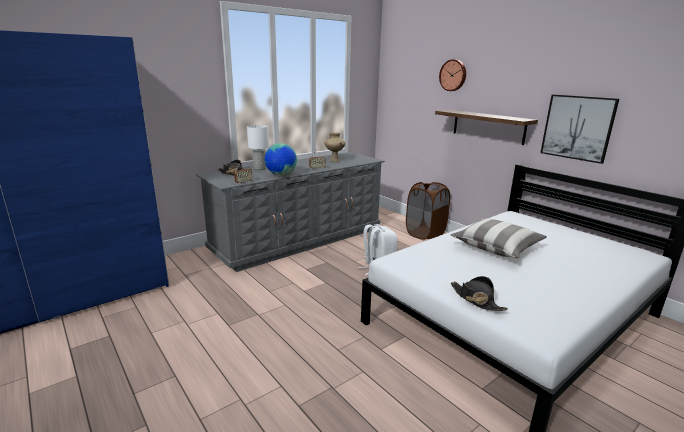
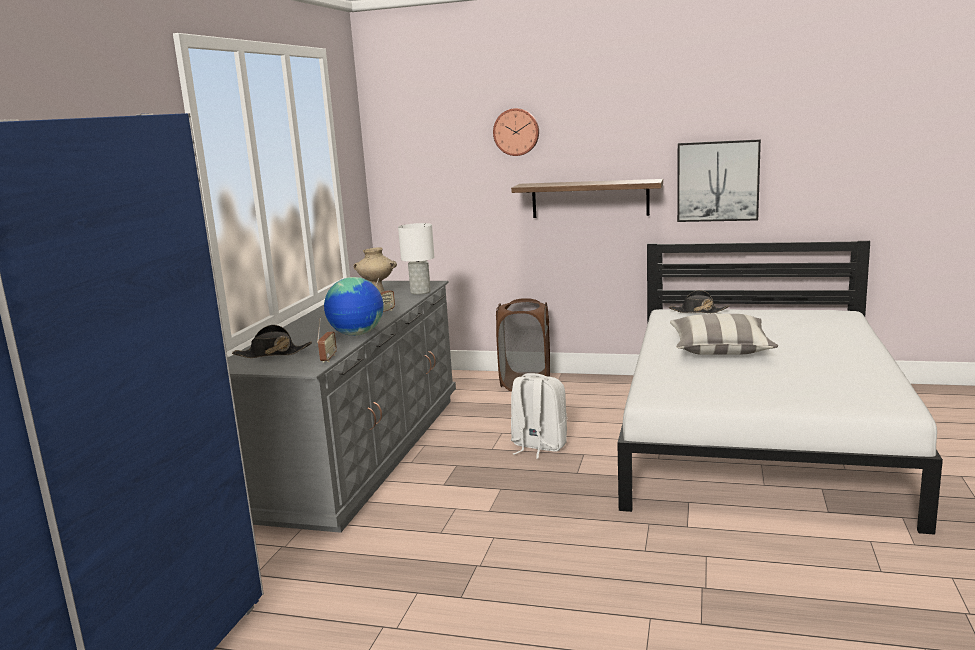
camera: 35 degrees left, 5 degrees down
white table lamp [247,125,269,170] -> white table lamp moved to [398,223,434,295]
black hat [450,276,508,311] -> black hat moved to [669,290,729,314]

